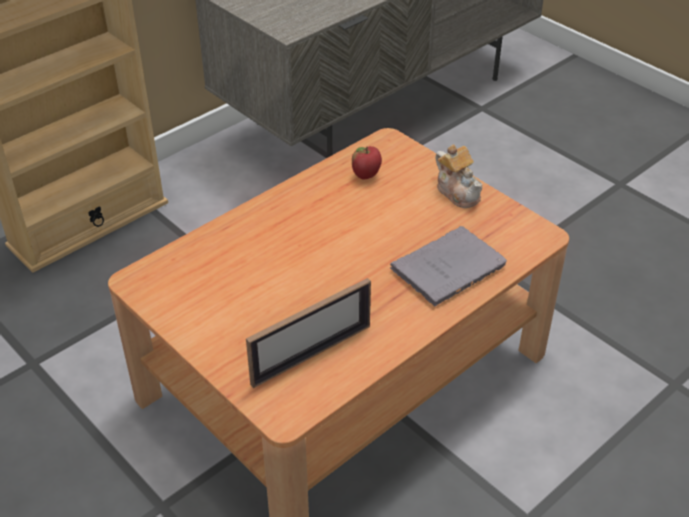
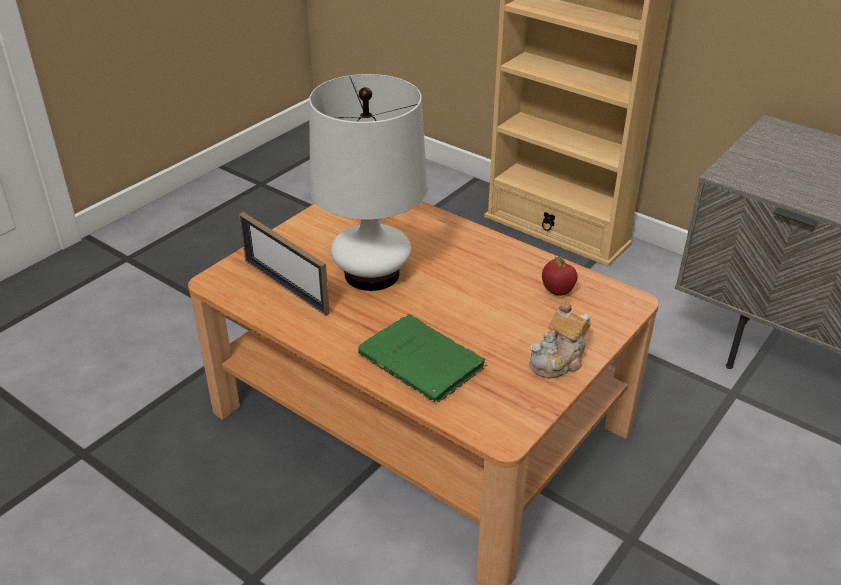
camera: 80 degrees right, 5 degrees down
grey book [390,226,507,306] -> green book [358,314,488,402]
none -> white table lamp [309,74,427,291]

